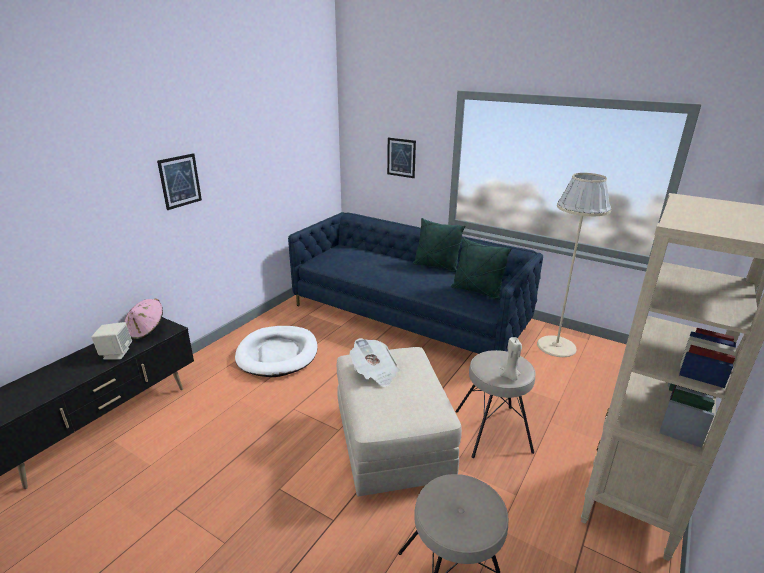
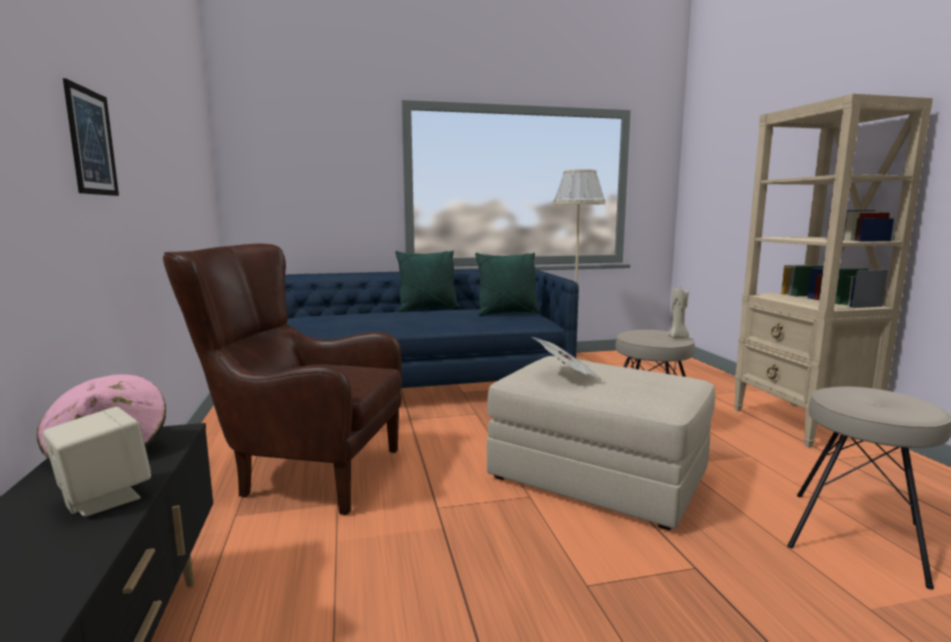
camera: 45 degrees left, 15 degrees down
white dog bed [235,326,318,377] -> brown armchair [163,243,402,515]
picture [387,138,416,178] -> none

